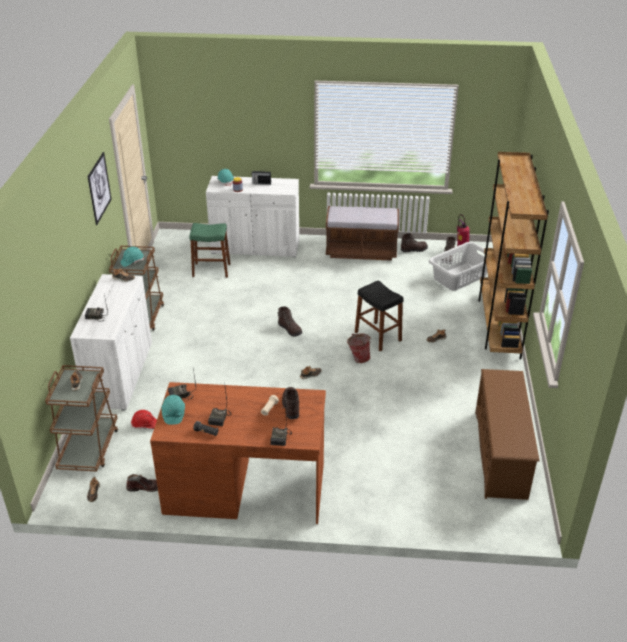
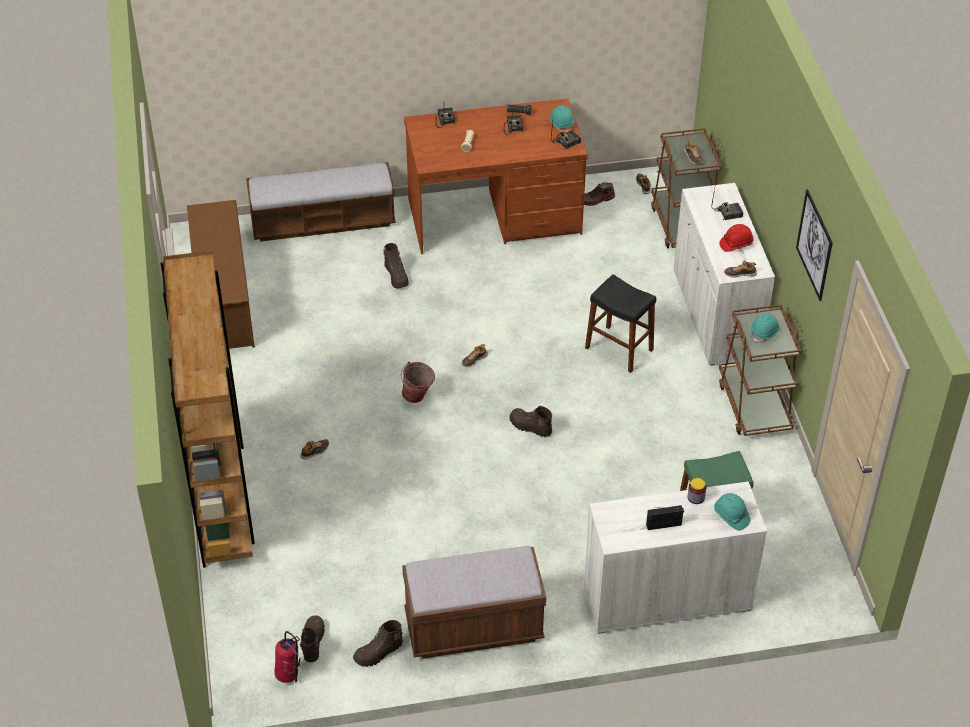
camera: 165 degrees right, 10 degrees up
red hard hat [131,410,157,429] -> red hard hat moved to [719,224,754,252]
brown boot [282,387,299,419] -> brown boot moved to [383,243,409,289]
black stool [355,280,404,352] -> black stool moved to [585,274,656,373]
grey laundry basket [429,242,487,291] -> none
none -> bench [246,162,396,242]

